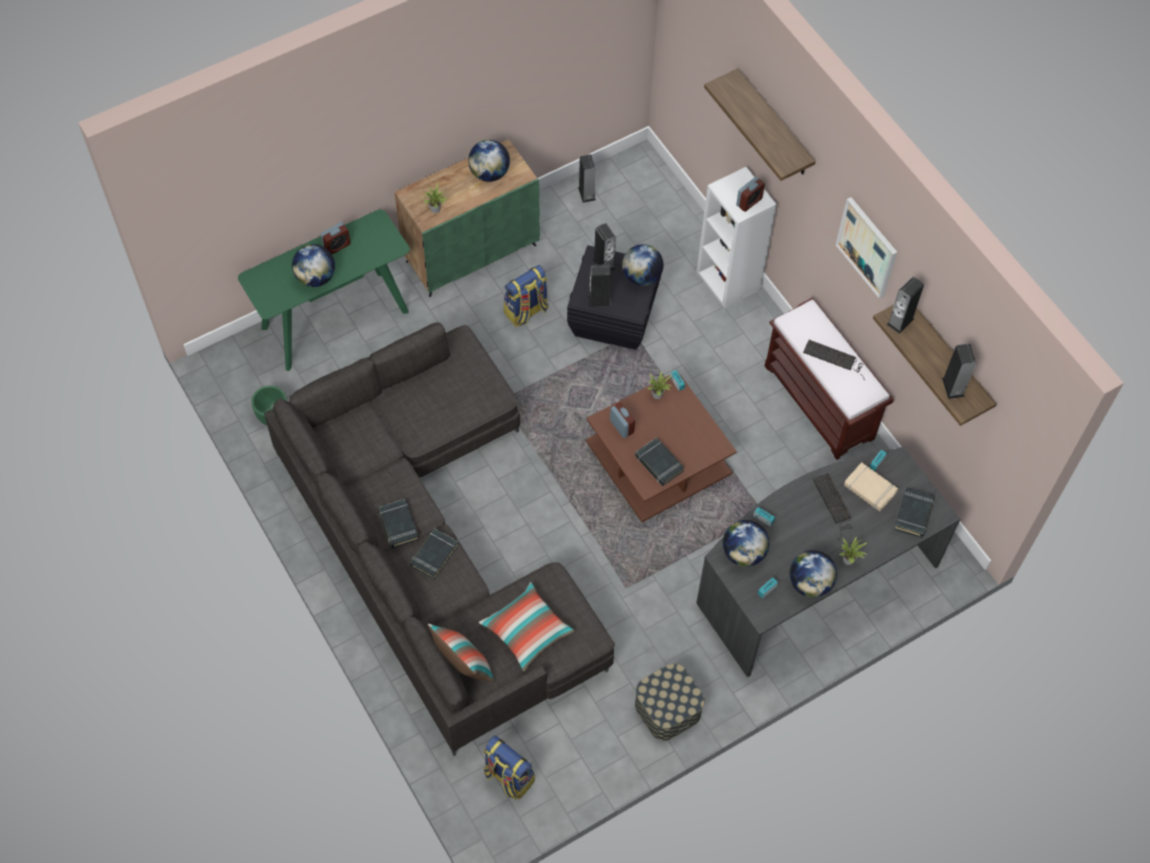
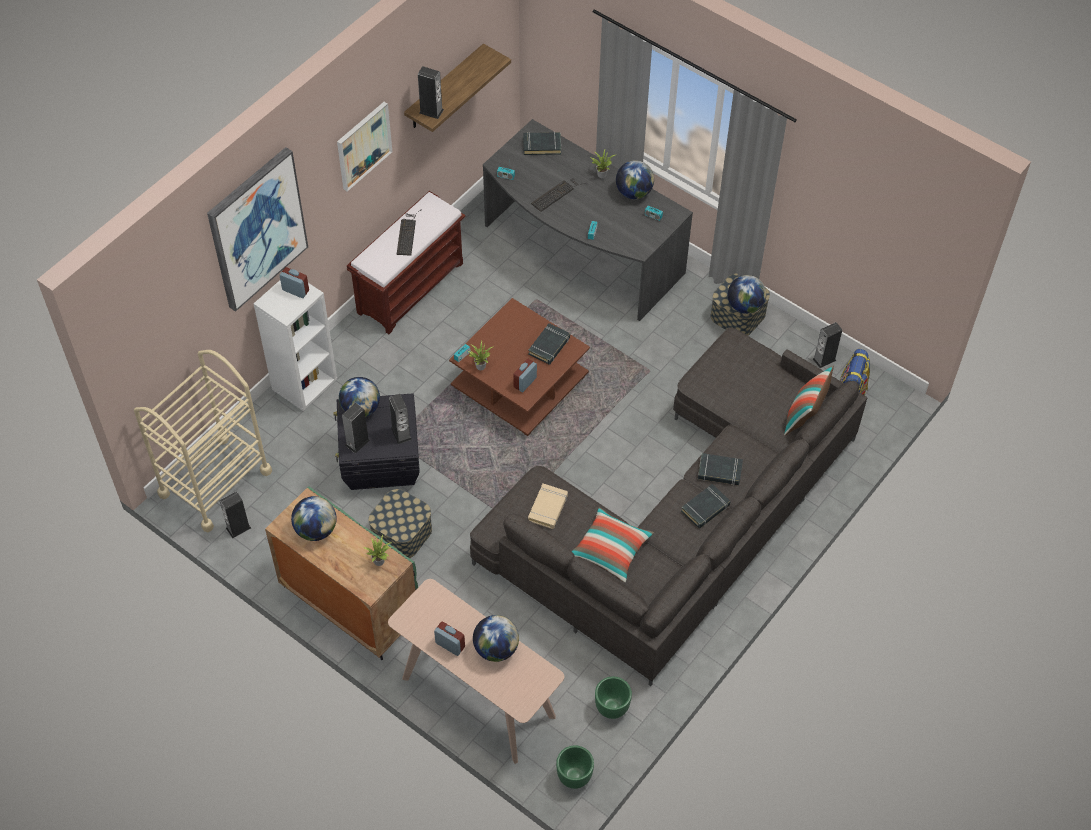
camera: 110 degrees left, 5 degrees down
green console table [238,209,410,371] -> beige console table [388,579,564,764]
pillow [479,582,575,672] -> pillow moved to [571,507,654,582]
backpack [504,265,548,327] -> storage box [368,489,432,558]
shelf [704,69,816,181] -> picture [207,147,308,312]
globe [723,520,769,567] -> globe moved to [728,275,766,314]
beige book [844,462,898,511] -> beige book moved to [528,484,568,529]
speaker [942,344,976,399] -> speaker moved to [813,322,842,368]
none -> beige cart [134,350,272,532]
none -> green planter [556,745,594,789]

